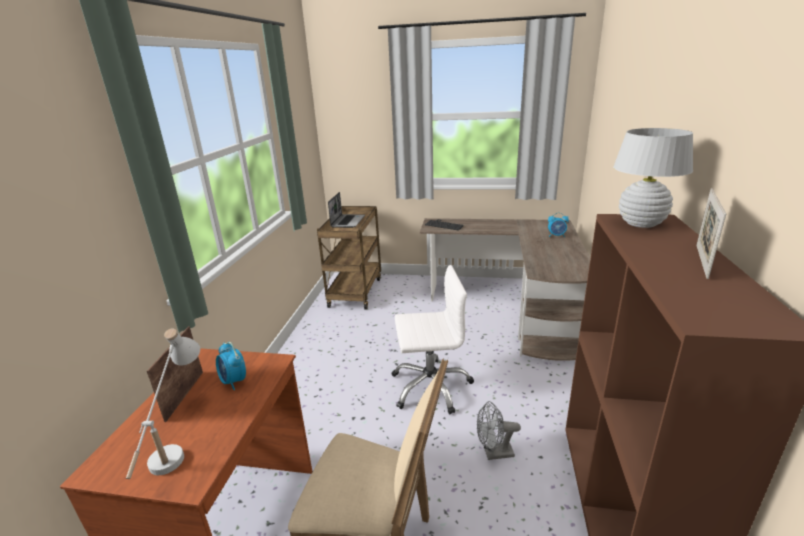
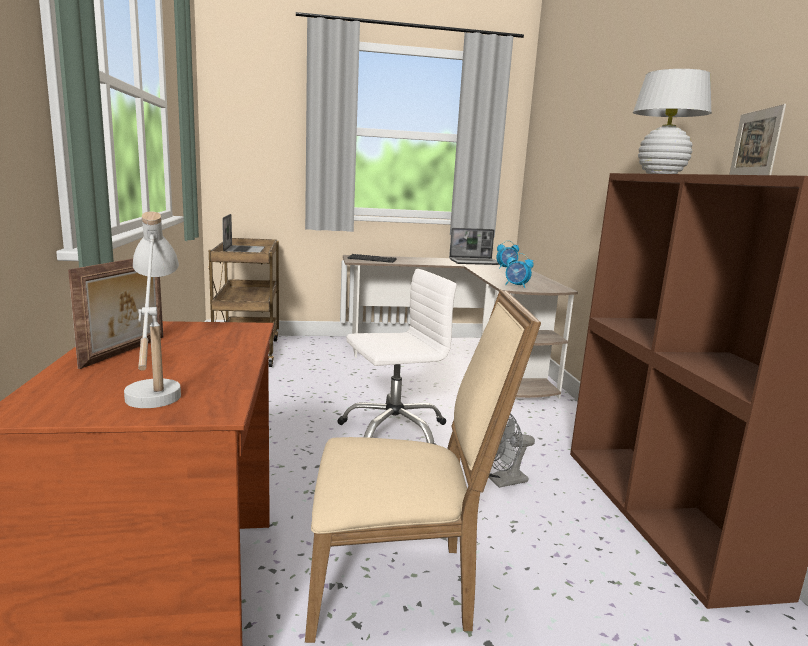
camera: 20 degrees left, 10 degrees down
picture frame [147,326,203,422] -> picture frame turned 150 degrees counterclockwise [68,258,163,369]
alarm clock [216,342,246,390] -> alarm clock moved to [505,253,534,288]
none -> laptop [449,228,499,265]

